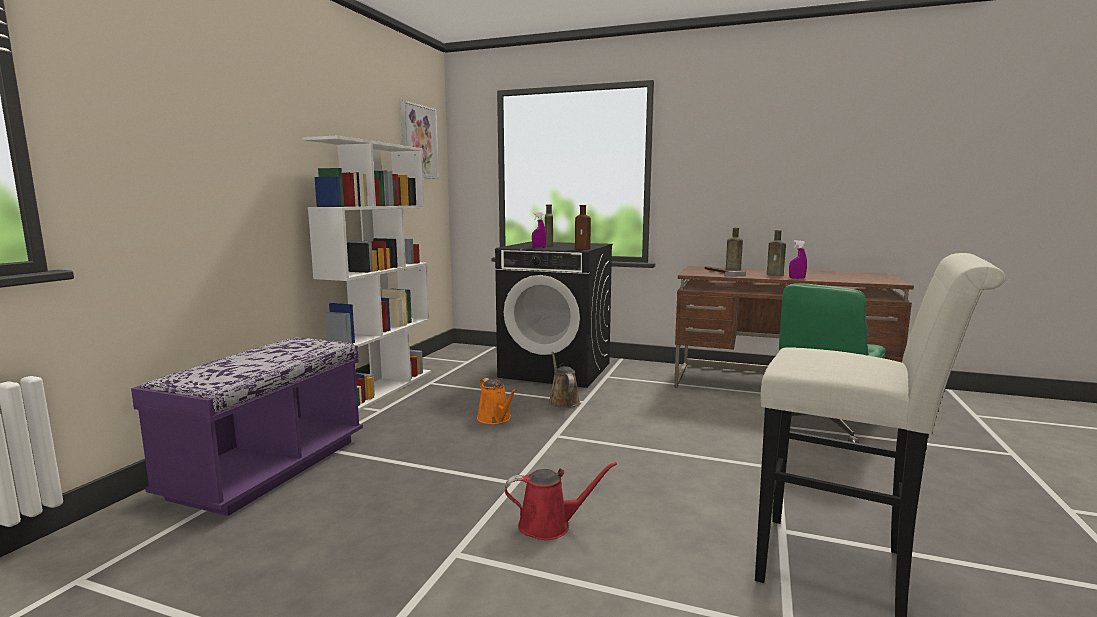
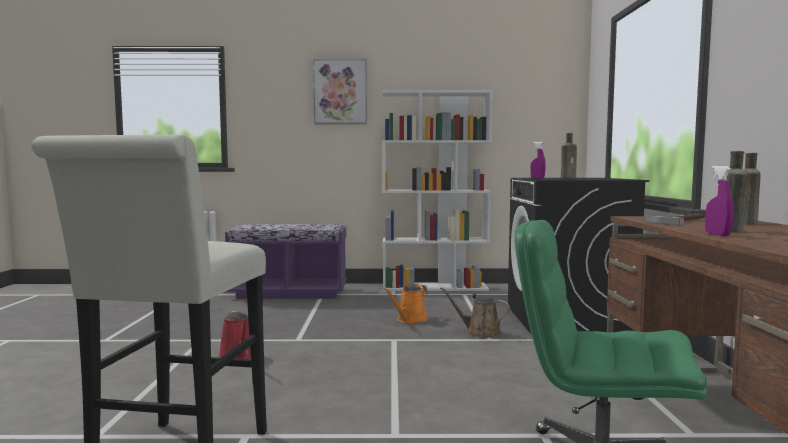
camera: 70 degrees right, 5 degrees down
picture [401,101,439,179] -> picture moved to [313,59,367,125]
brown watering can [549,352,580,408] -> brown watering can turned 120 degrees counterclockwise [440,287,510,338]
brown bottle [575,205,591,250] -> none

